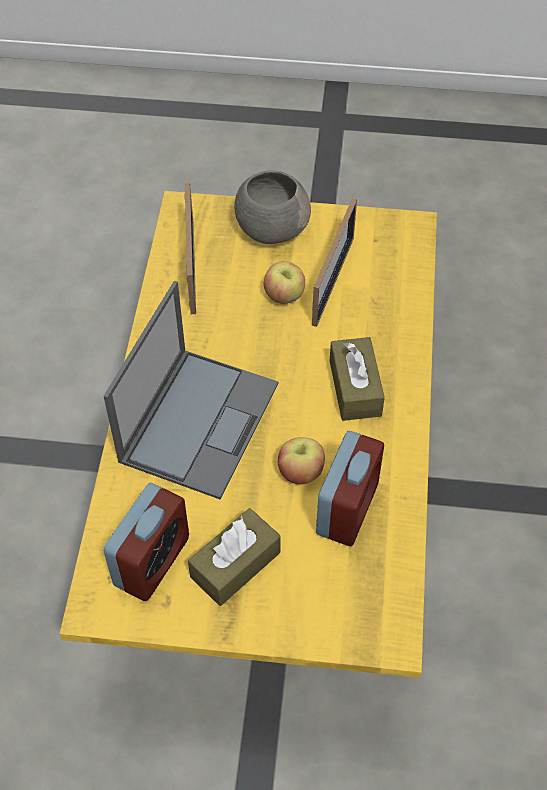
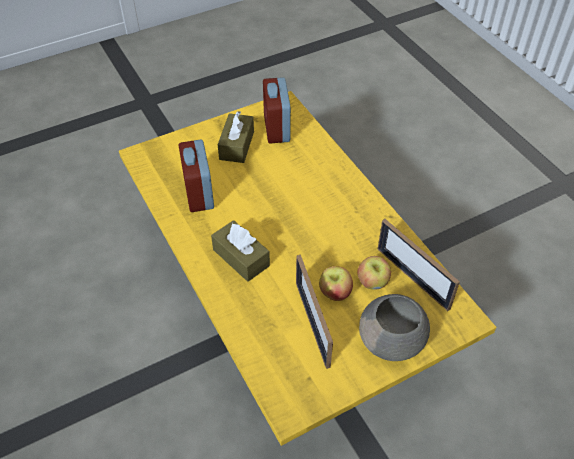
camera: 145 degrees right, 5 degrees down
laptop [104,281,279,499] -> none
apple [278,437,325,485] -> apple moved to [357,256,391,290]

